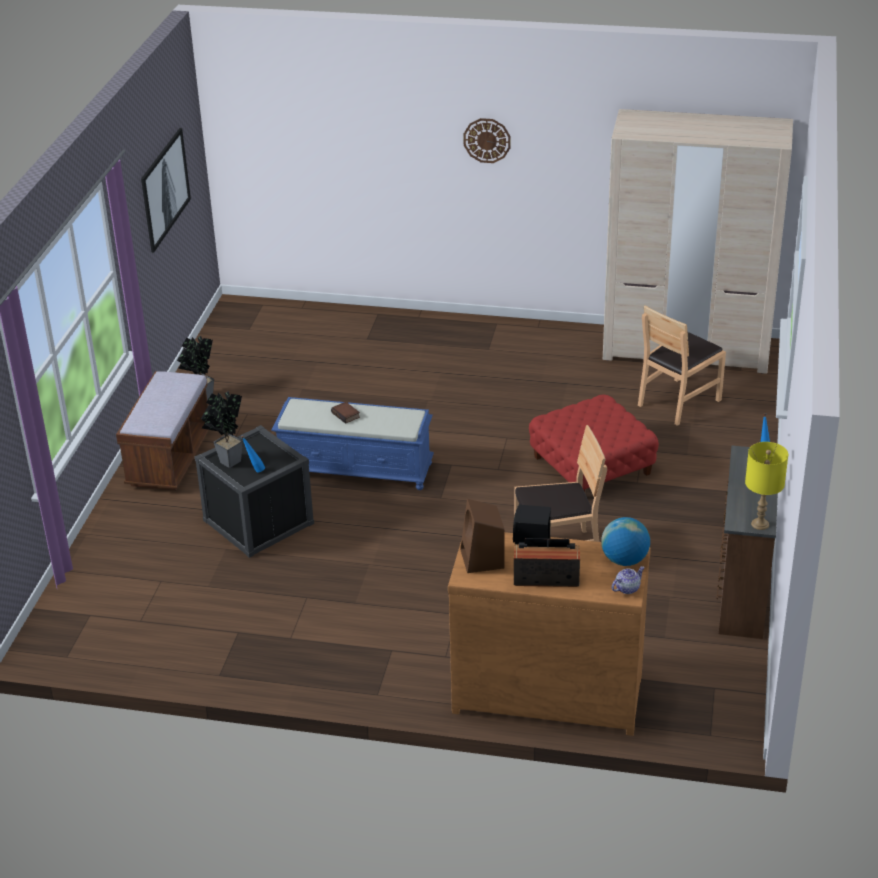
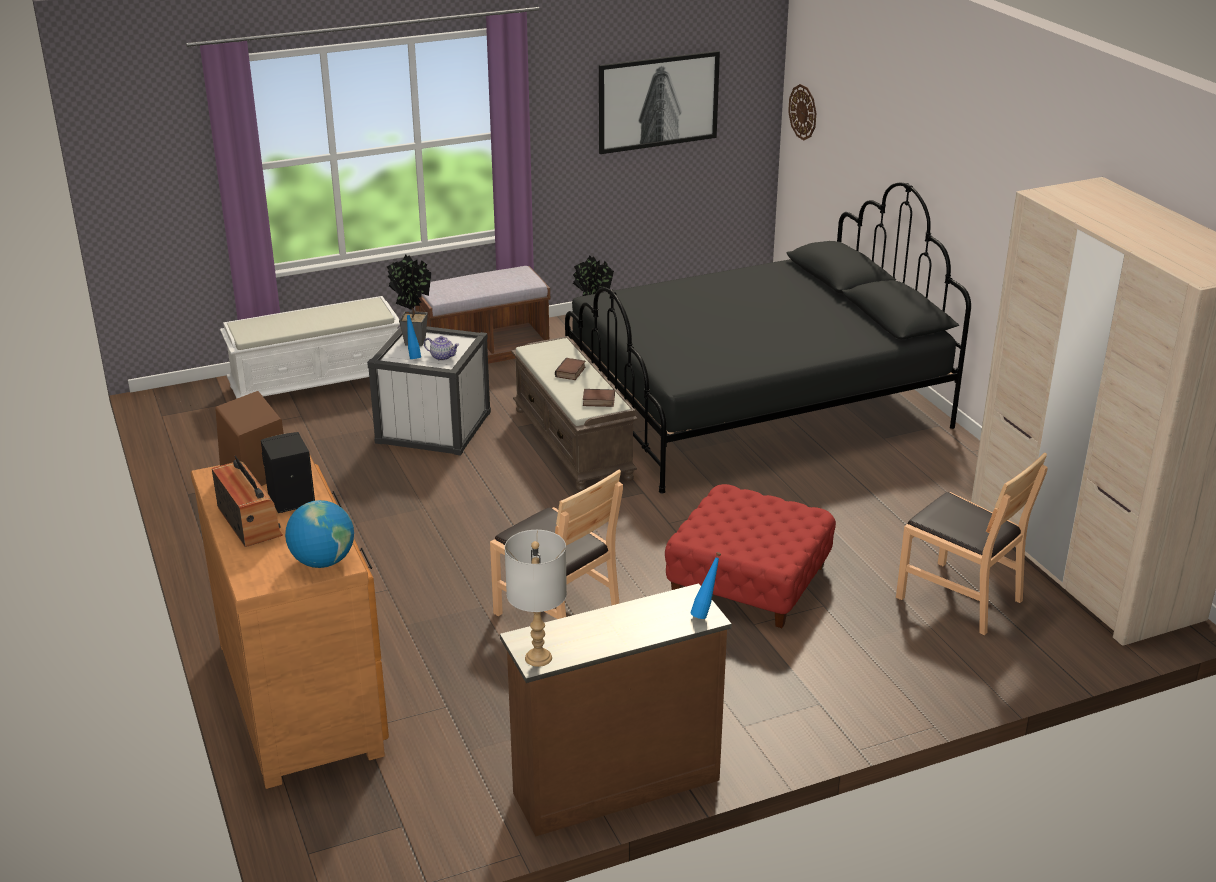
camera: 55 degrees right, 5 degrees down
black storage box [195,425,314,558] -> white storage box [367,326,491,455]
blue bench [271,397,434,490] -> brown bench [511,336,638,492]
wall clock [463,118,511,163] -> wall clock moved to [788,84,816,140]
teapot [612,566,645,594] -> teapot moved to [424,336,459,361]
brown chair [638,305,726,426] -> brown chair turned 150 degrees counterclockwise [896,453,1048,635]
yellow table lamp [745,442,788,530] -> grey table lamp [505,530,567,667]
none -> white bench [220,296,400,399]
none -> black bed [565,183,971,493]
none -> book [583,389,615,407]

